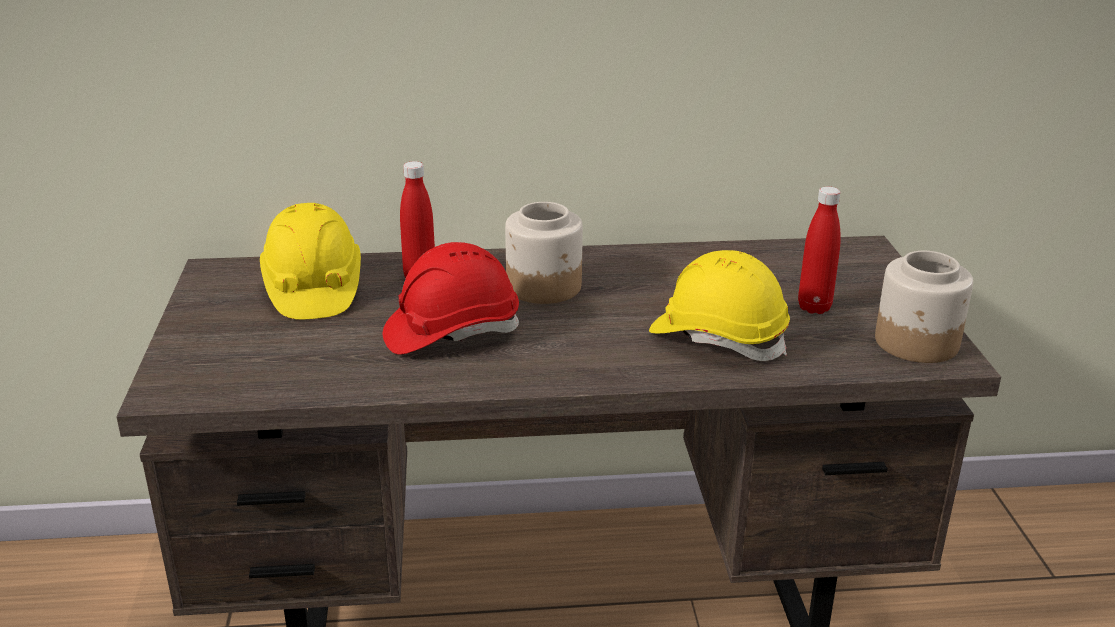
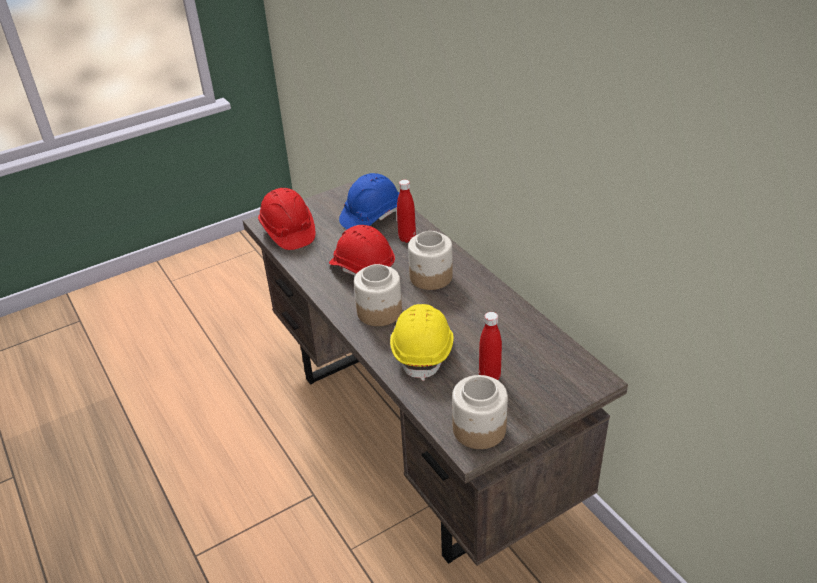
camera: 65 degrees right, 10 degrees up
yellow hard hat [260,203,361,320] -> blue hard hat [339,173,399,229]
none -> red hard hat [258,188,315,250]
none -> jar [354,264,402,326]

